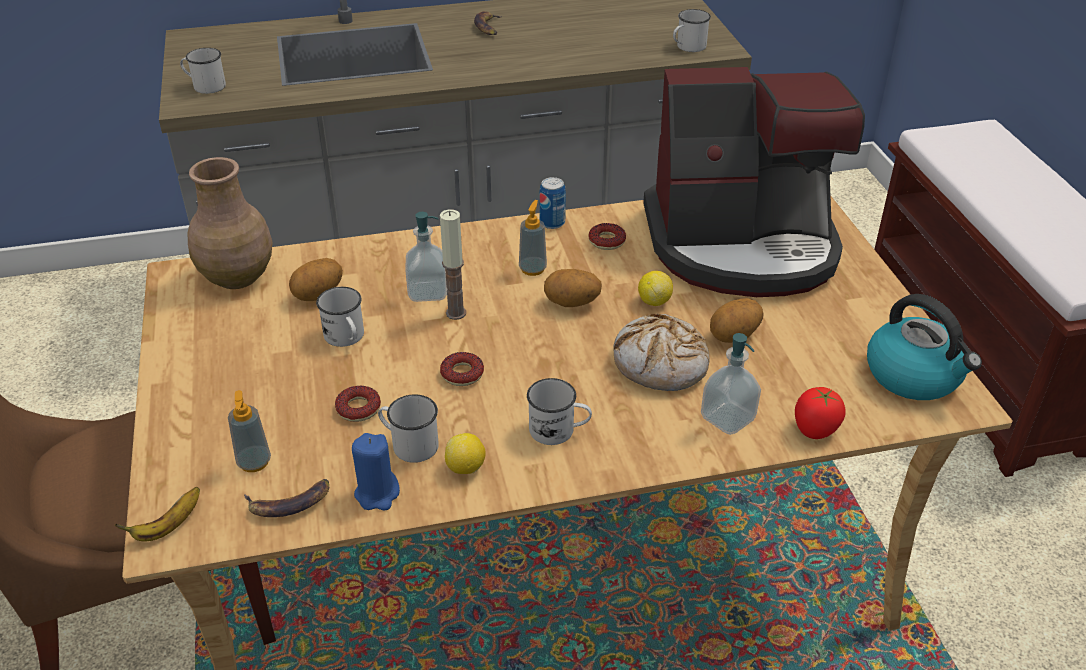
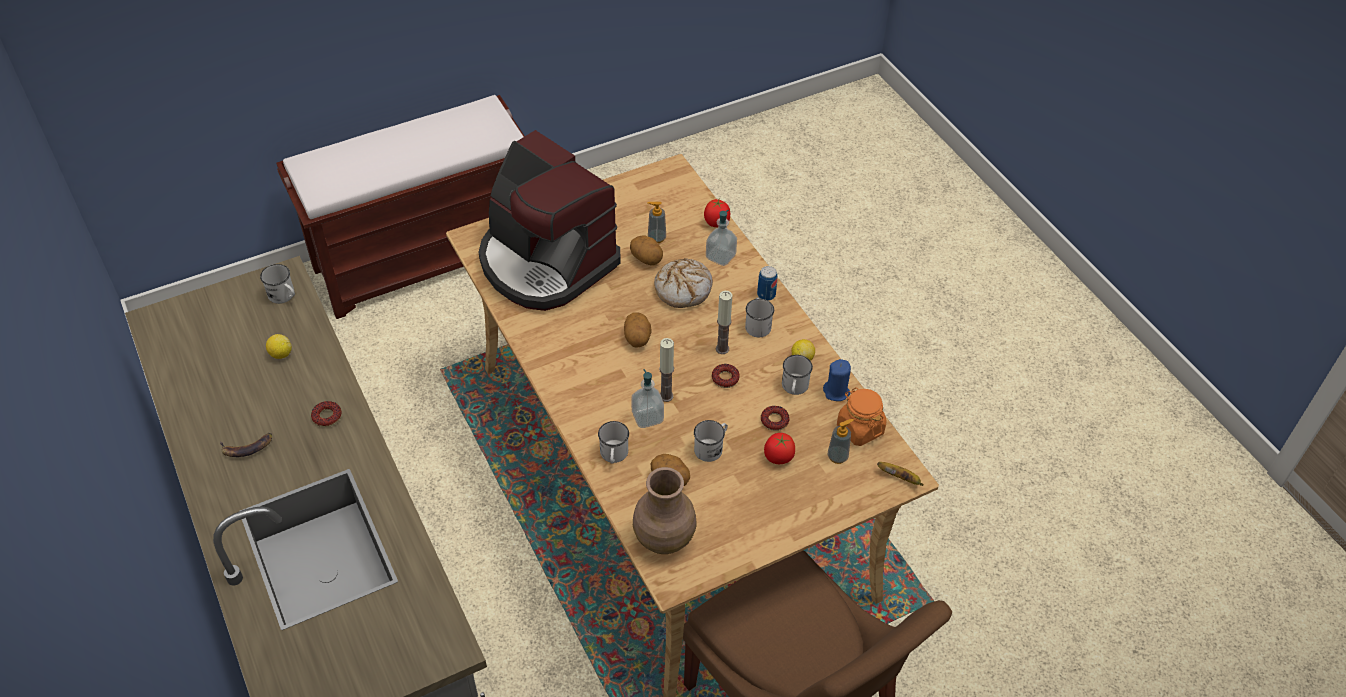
camera: 105 degrees left, 10 degrees up
white mug [180,48,226,94] -> white mug moved to [598,421,629,464]
banana [244,479,329,517] -> orange jar [837,387,886,446]
soap dispenser [519,200,547,276] -> soap dispenser moved to [647,202,666,243]
can [539,177,566,229] -> can moved to [757,266,778,301]
donut [588,223,626,250] -> donut moved to [311,401,342,427]
lemon [638,271,673,306] -> lemon moved to [266,334,292,359]
coffee machine [643,67,865,297] -> coffee machine turned 150 degrees clockwise [478,130,621,311]
kettle [867,294,982,400] -> none
none -> candle [716,291,732,354]
none -> tomato [764,433,795,464]

